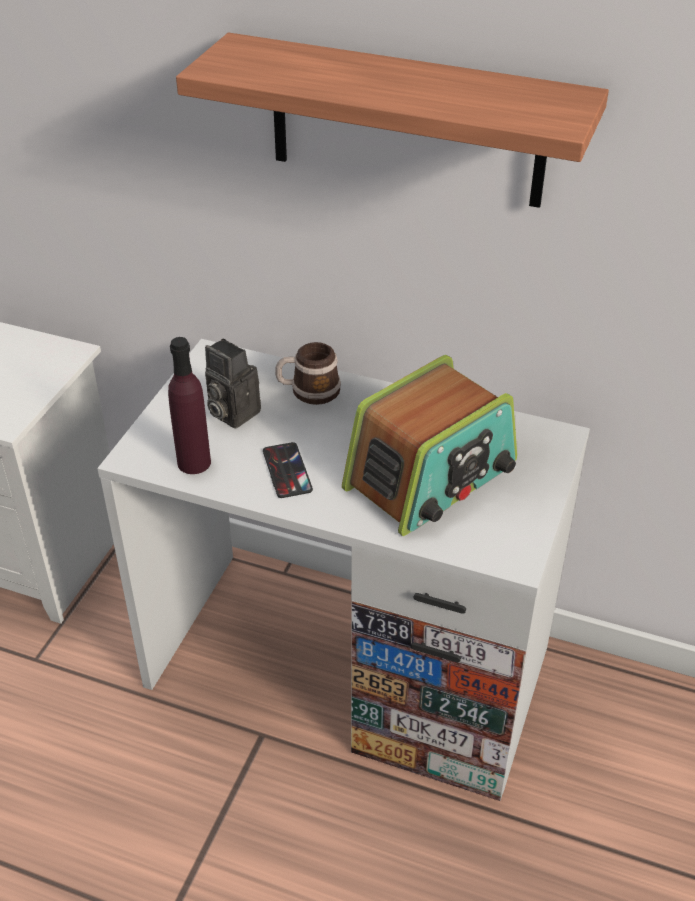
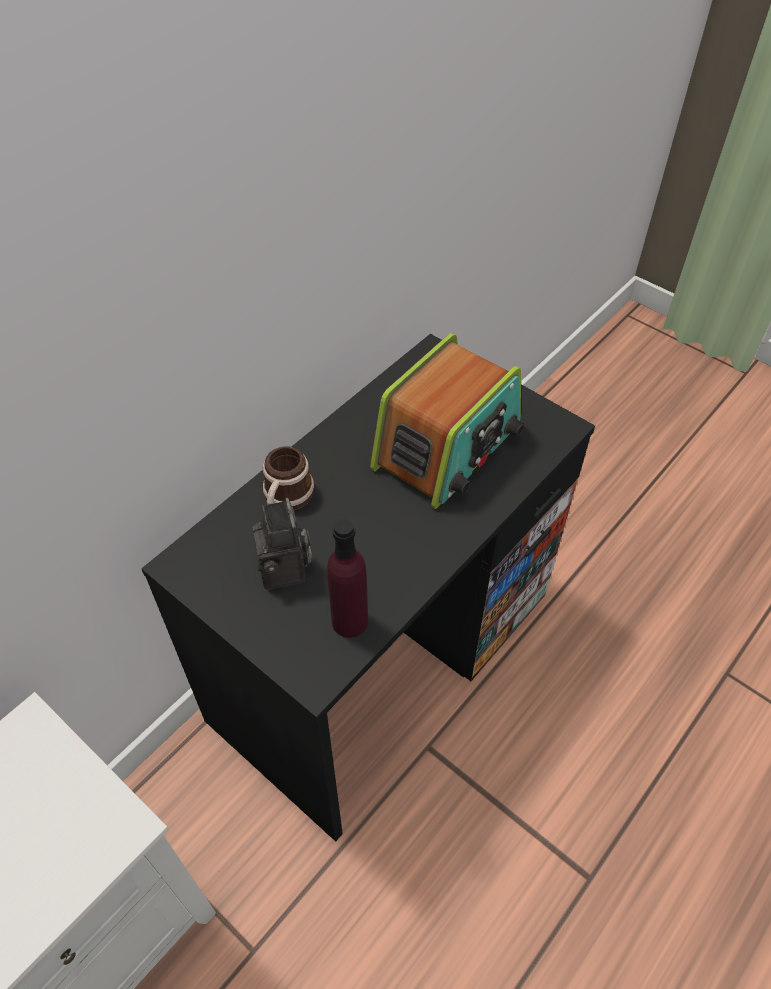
camera: 70 degrees left, 10 degrees up
white desk [97,339,590,801] -> black desk [141,334,595,842]
shelf [176,33,609,208] -> none
camera [205,338,261,428] -> camera turned 75 degrees counterclockwise [252,498,312,590]
phone [263,442,313,498] -> none
radio [342,355,517,536] -> radio turned 60 degrees clockwise [370,333,524,509]

